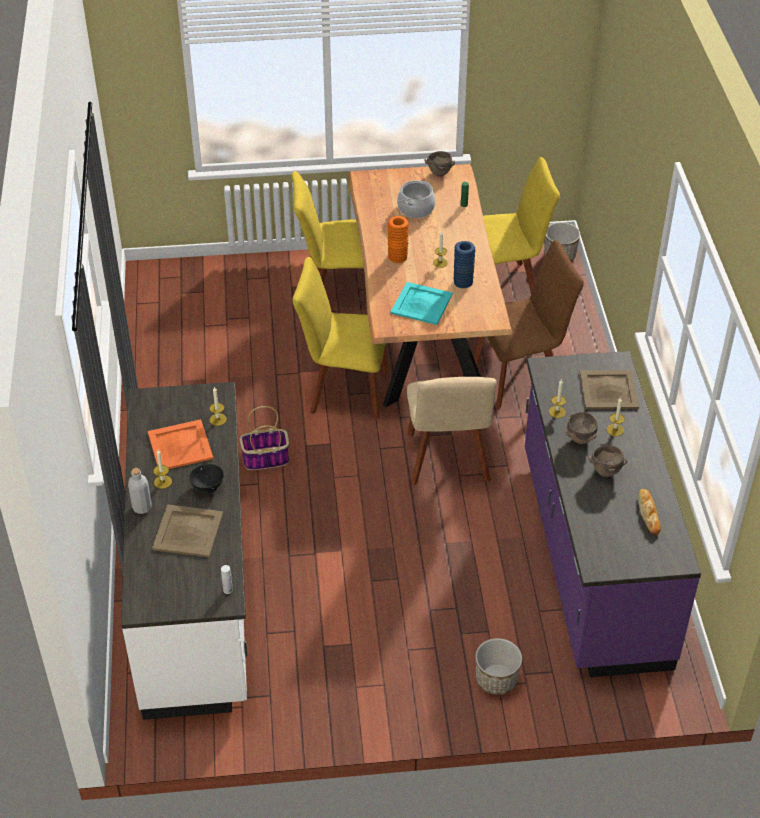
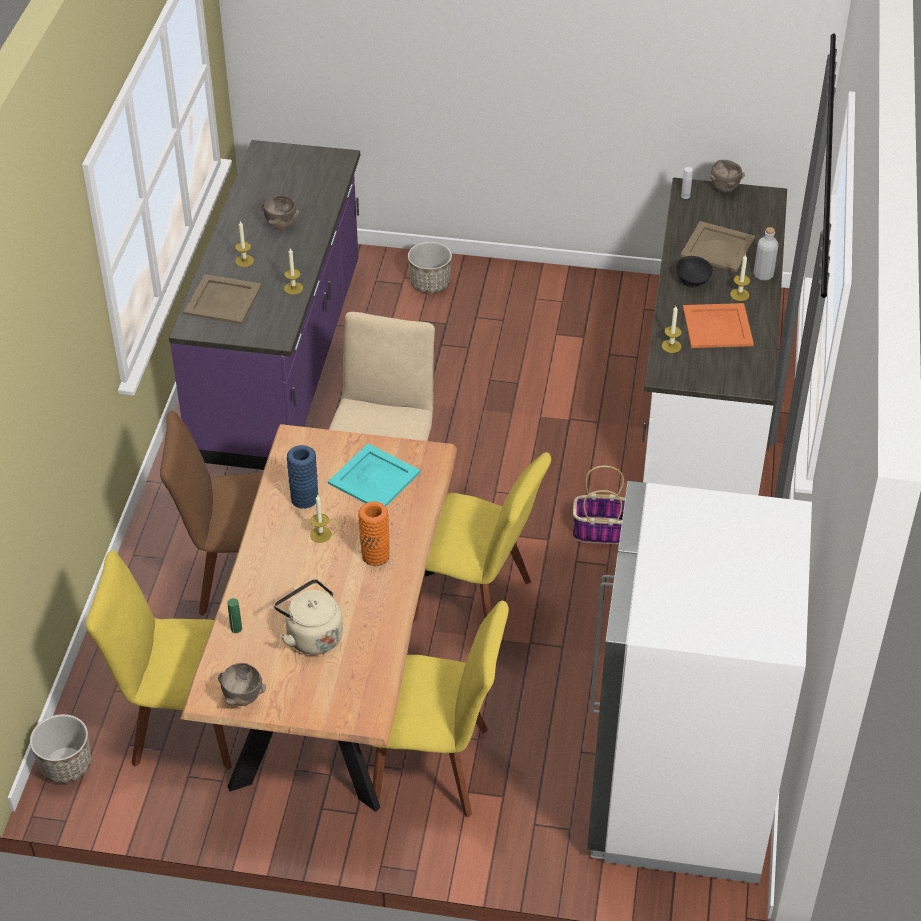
camera: 165 degrees left, 0 degrees up
cooking pot [397,180,436,218] -> beige kettle [274,579,343,655]
brown bowl [565,412,598,444] -> brown bowl moved to [711,160,745,193]
bread [638,489,661,535] -> none
none -> white fridge [587,481,812,884]

